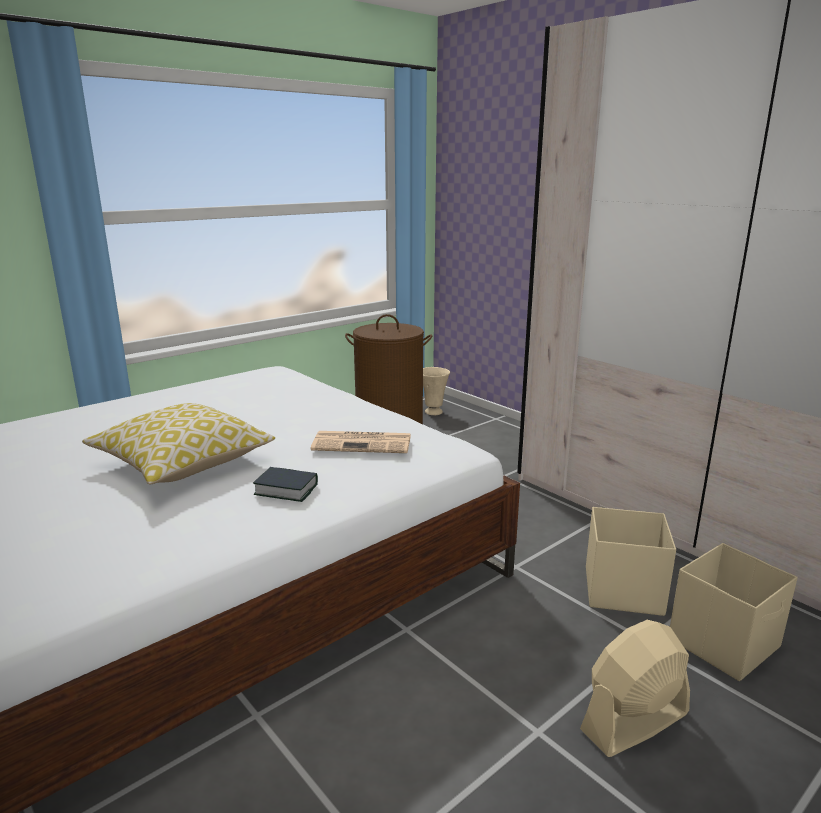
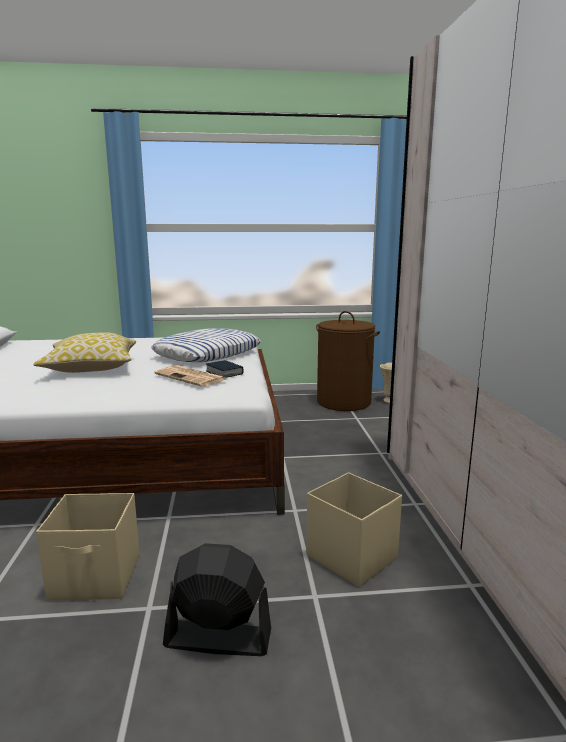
camera: 35 degrees right, 5 degrees down
book [253,467,318,502] -> book moved to [206,360,244,378]
beige fan [580,620,690,757] -> black fan [163,543,271,656]
beige storage box [670,543,798,681] -> beige storage box moved to [36,493,139,601]
none -> pillow [151,328,261,362]

